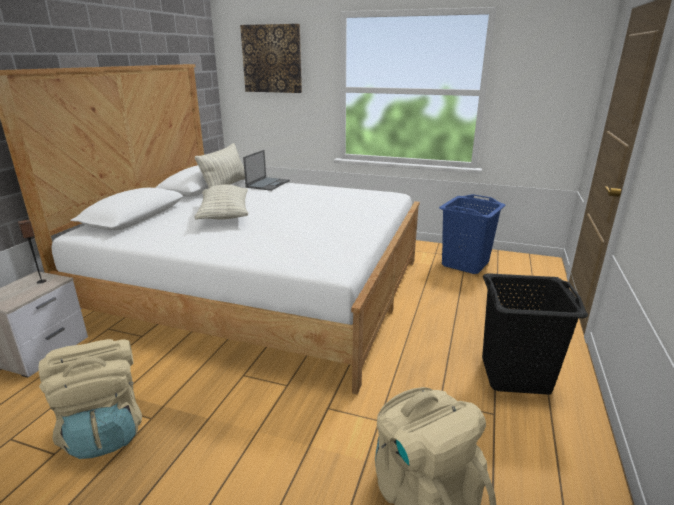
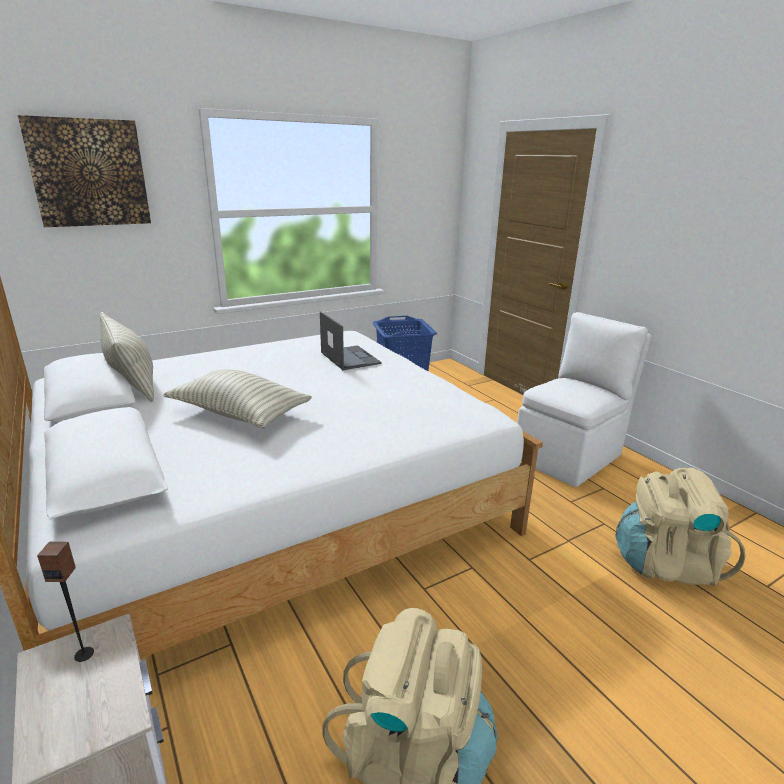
camera: 50 degrees left, 0 degrees up
laptop [243,150,290,191] -> laptop moved to [320,311,381,370]
black laundry basket [482,273,588,395] -> white chair [517,312,651,487]

